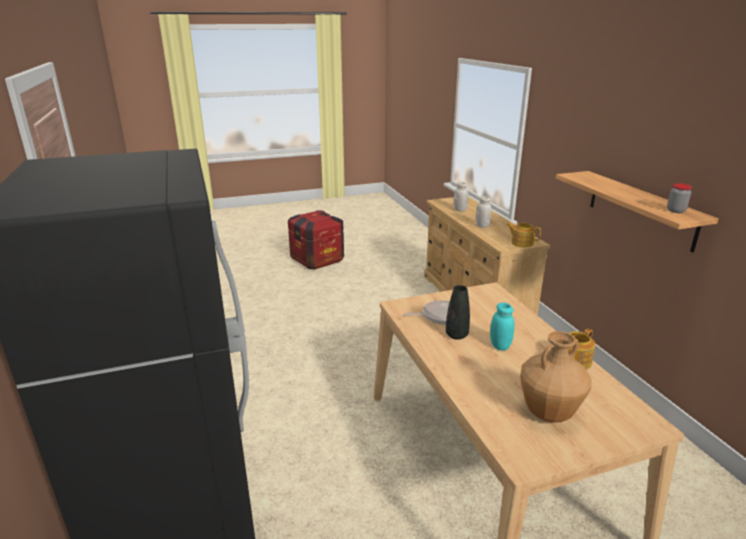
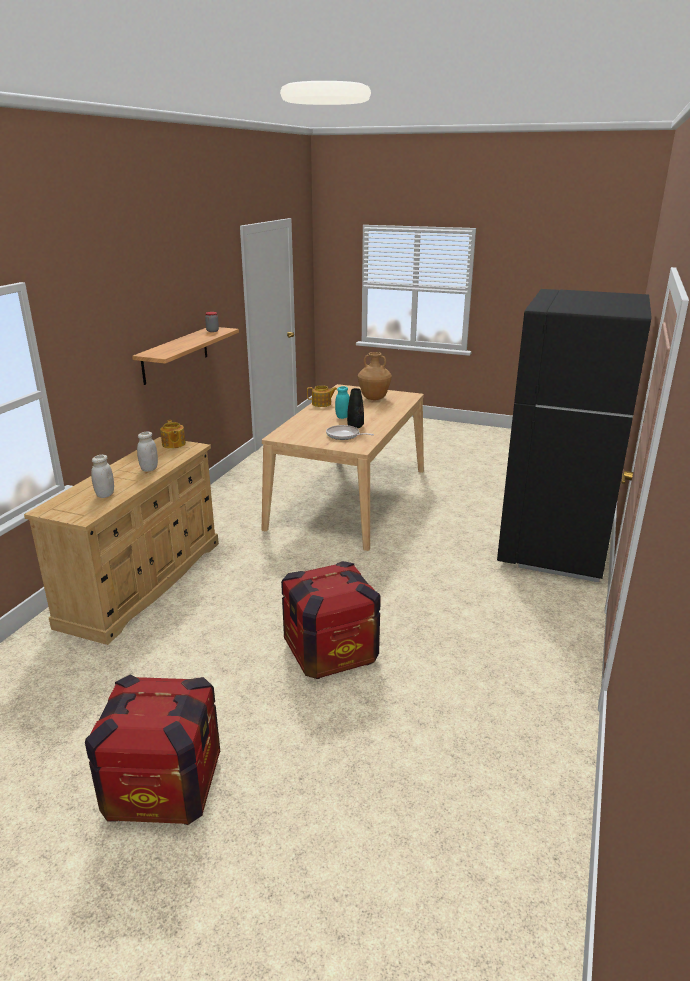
camera: 140 degrees left, 0 degrees up
none -> crate [281,561,381,679]

